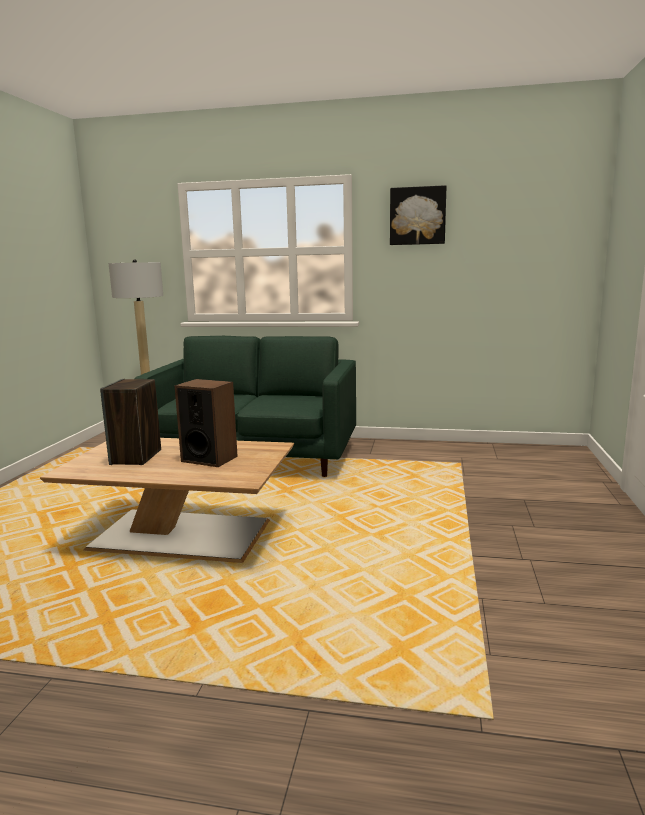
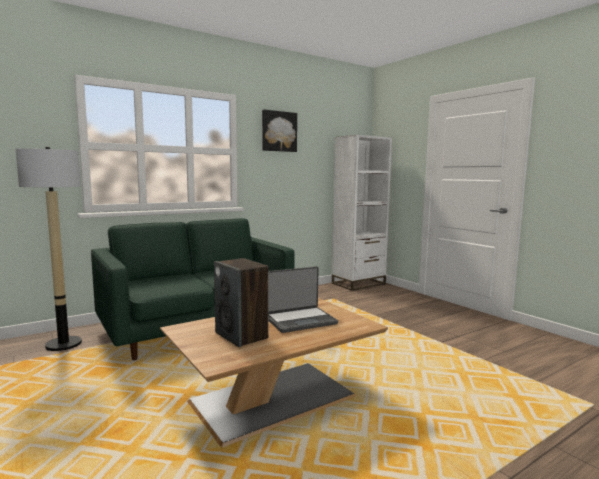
camera: 45 degrees left, 5 degrees down
speaker [174,379,238,467] -> laptop [268,266,338,333]
none -> white bookcase [332,135,392,291]

